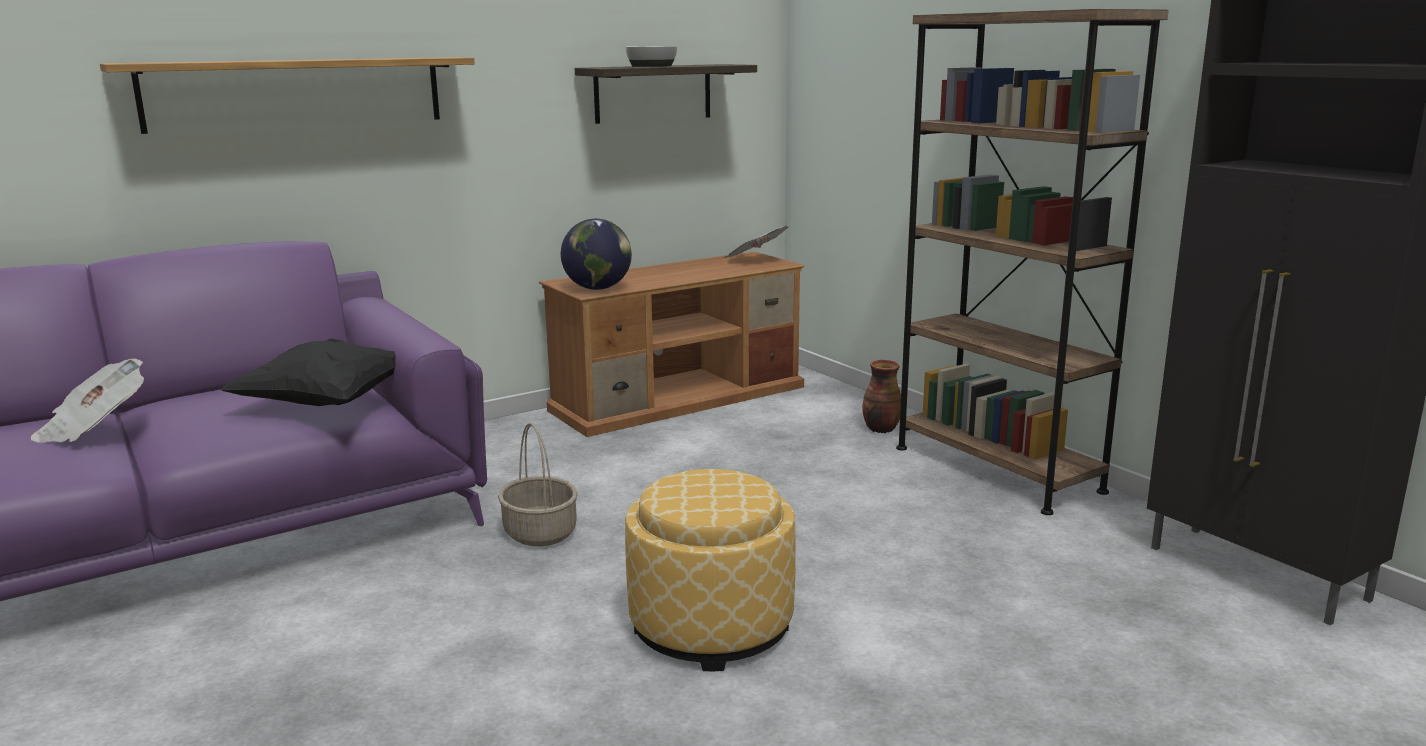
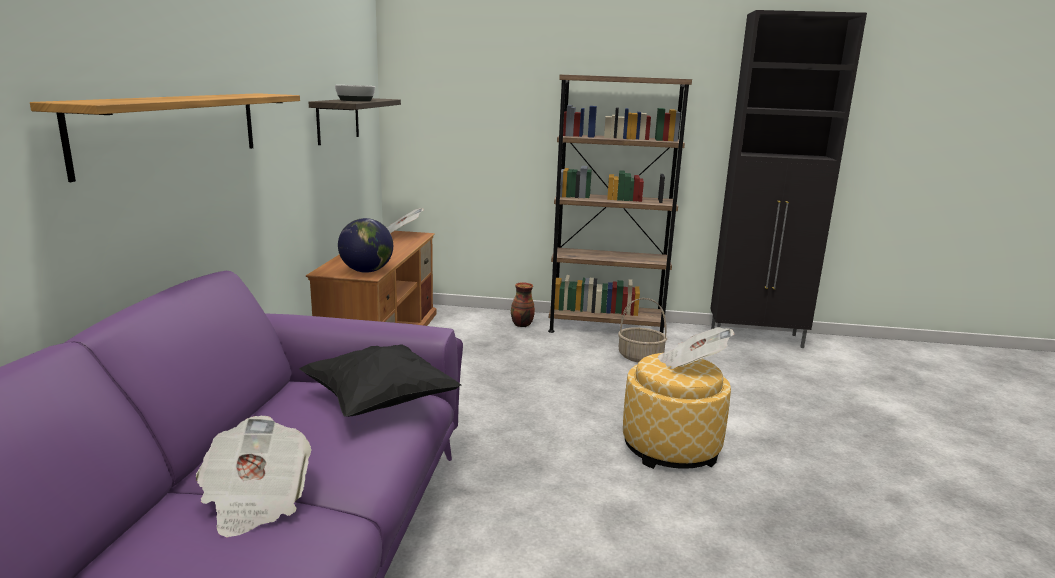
camera: 50 degrees left, 0 degrees up
basket [498,423,578,546] -> basket moved to [618,298,667,363]
none -> newspaper [657,327,734,369]

